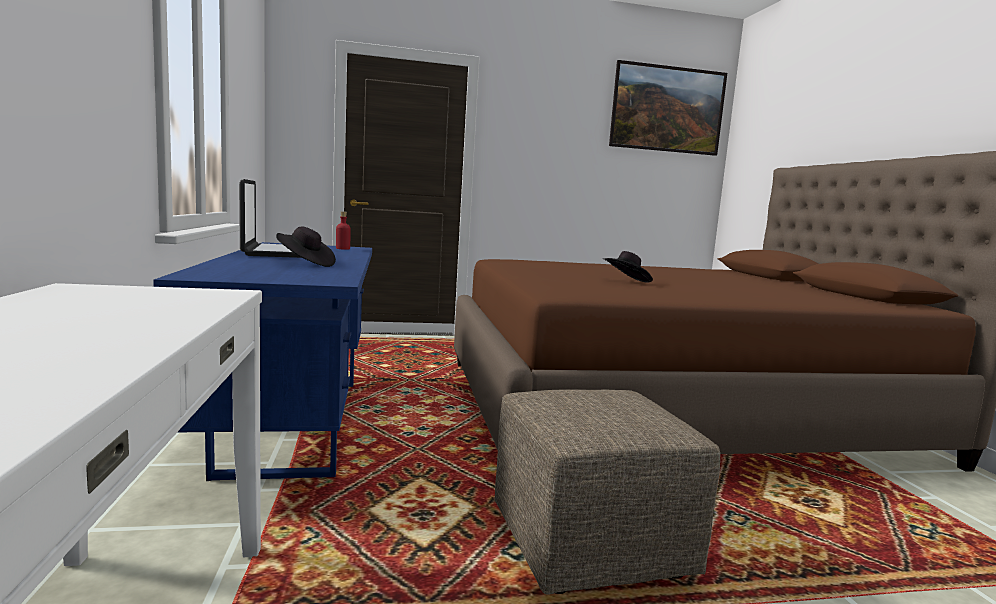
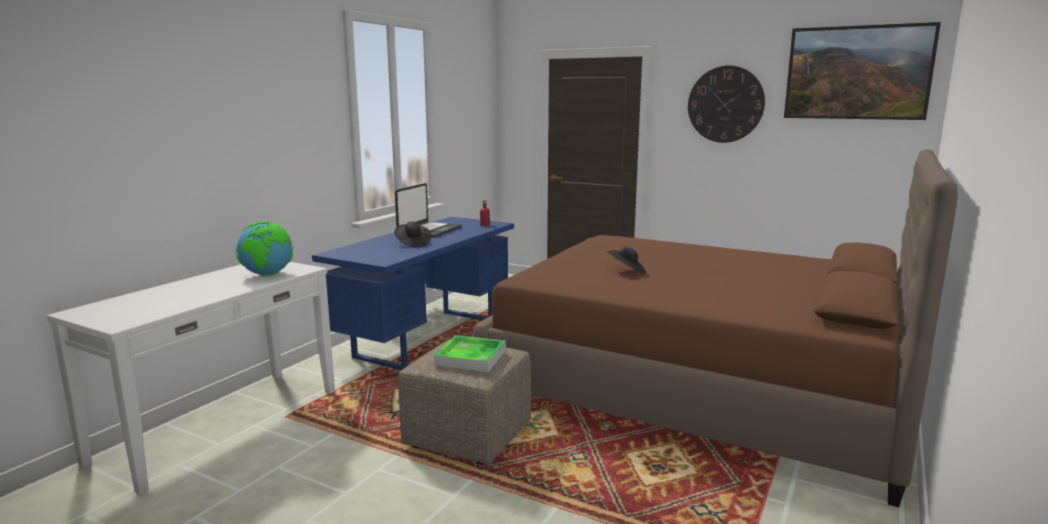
camera: 40 degrees right, 5 degrees up
none -> globe [235,221,293,276]
none -> tray [434,335,506,372]
none -> wall clock [688,65,765,143]

